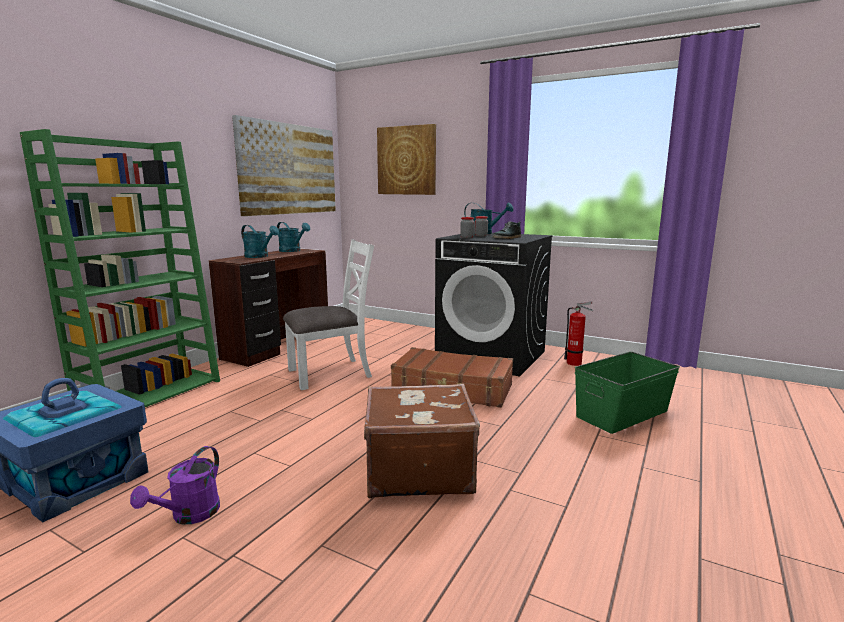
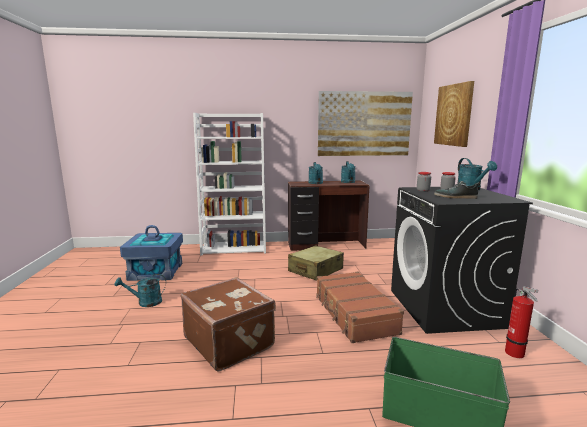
camera: 55 degrees right, 0 degrees up
green bookcase [20,129,220,407] -> white bookcase [193,113,266,256]
purple watering can [130,446,220,524] -> turquoise watering can [115,274,166,307]
white chair [283,239,374,390] -> beige suitcase [288,245,344,281]

